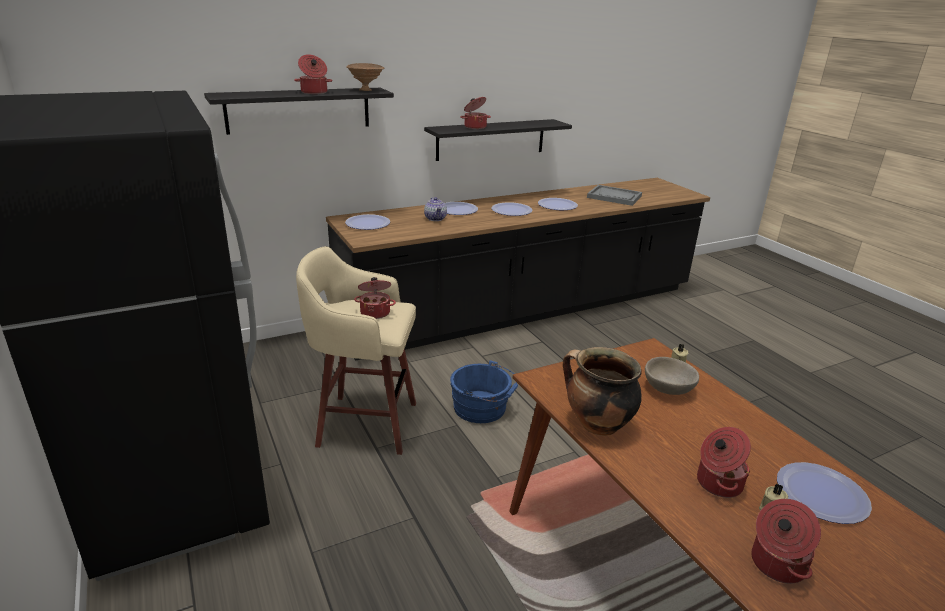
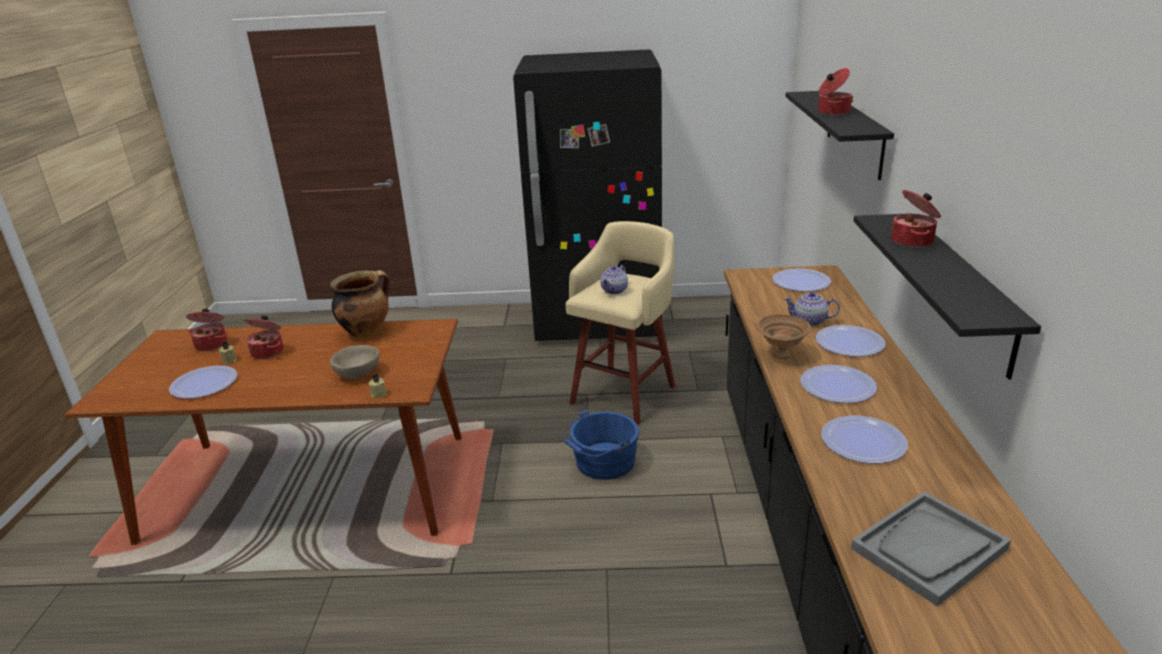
camera: 120 degrees right, 0 degrees up
brown bowl [346,63,384,91] -> brown bowl moved to [757,314,811,359]
cooking pot [354,277,396,319] -> teapot [601,265,628,294]

